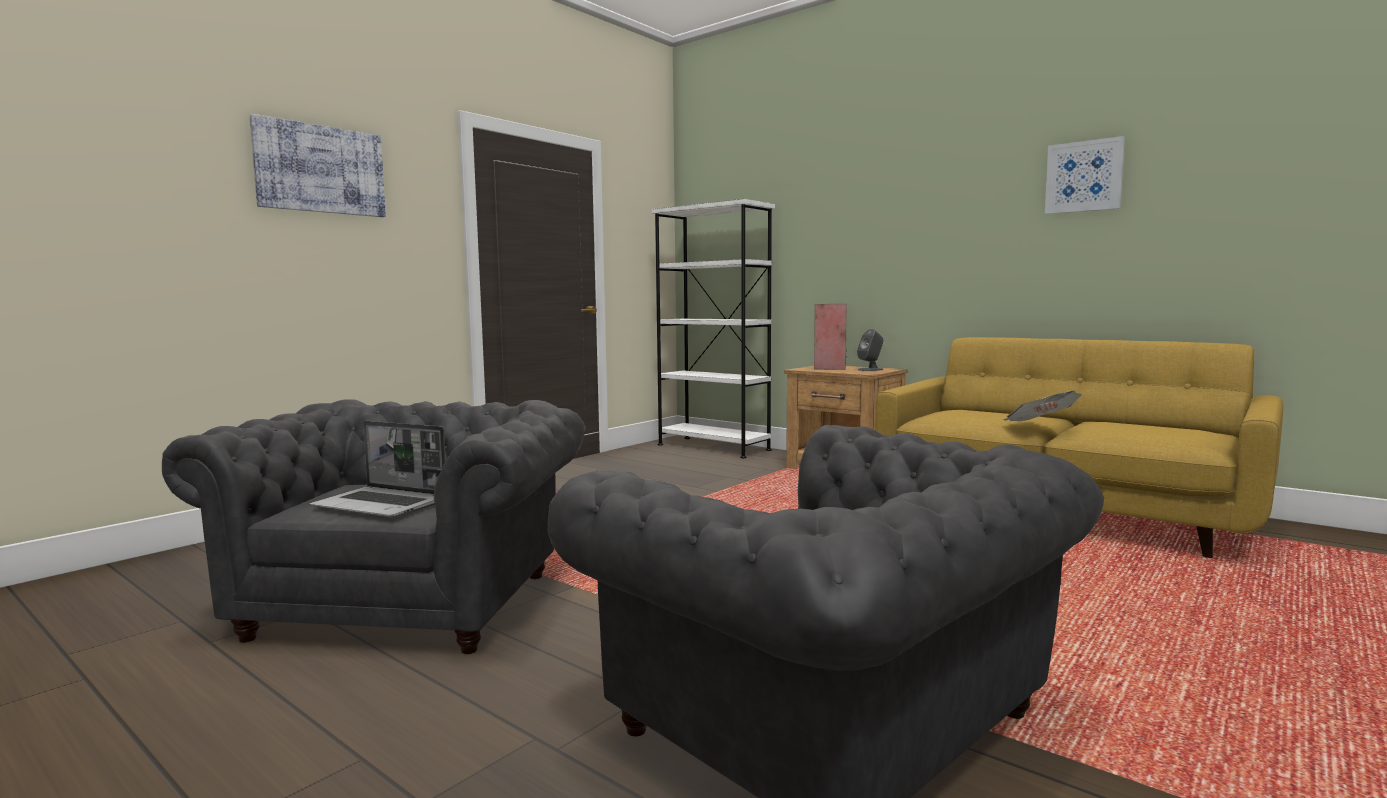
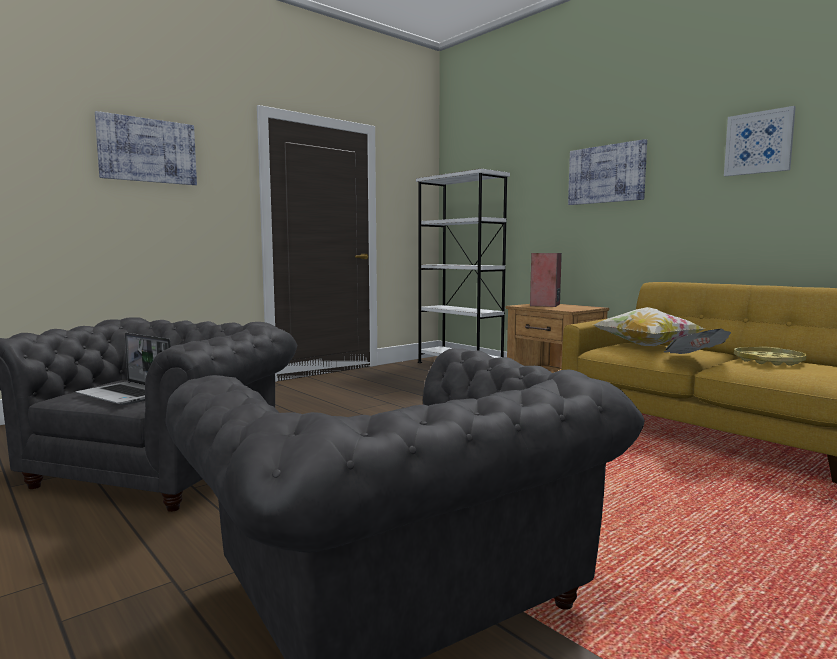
camera: 10 degrees right, 0 degrees up
grey speaker [857,329,884,371] -> none
none -> picture [568,139,647,205]
none -> pillow [594,307,704,346]
none -> yellow tray [734,347,806,366]

